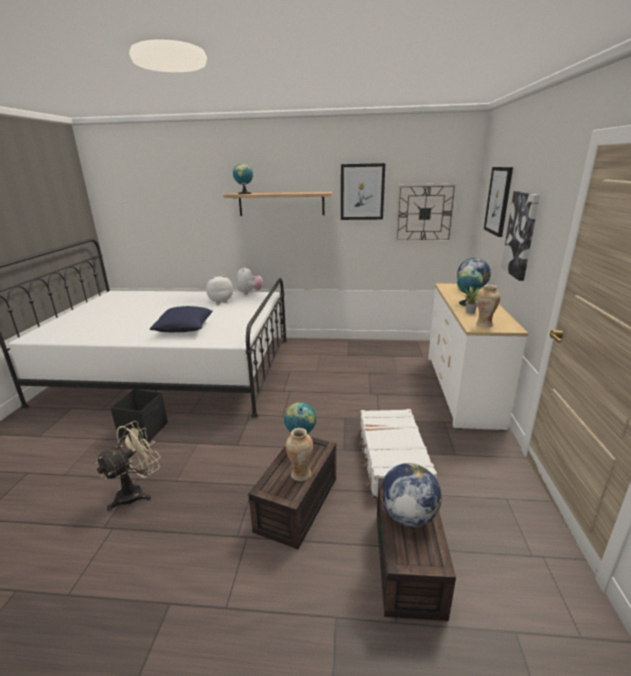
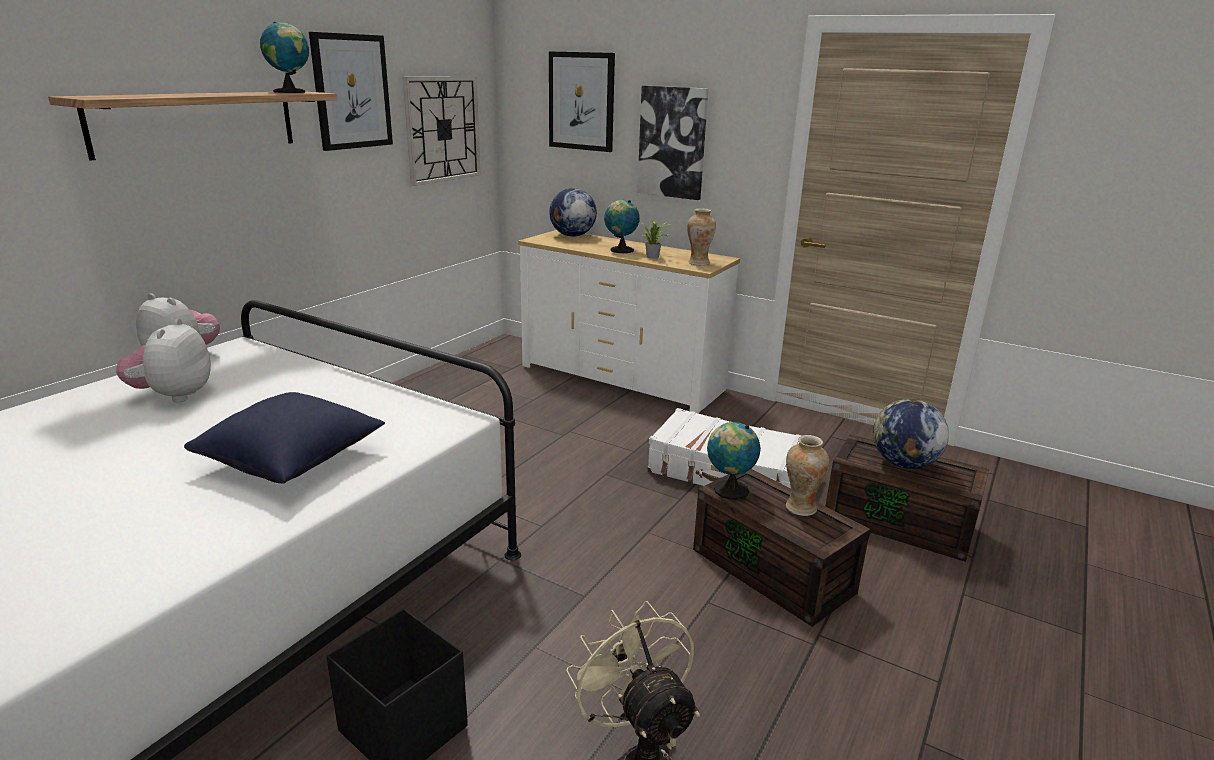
camera: 65 degrees left, 0 degrees up
globe [233,163,253,194] -> globe moved to [260,22,309,93]

